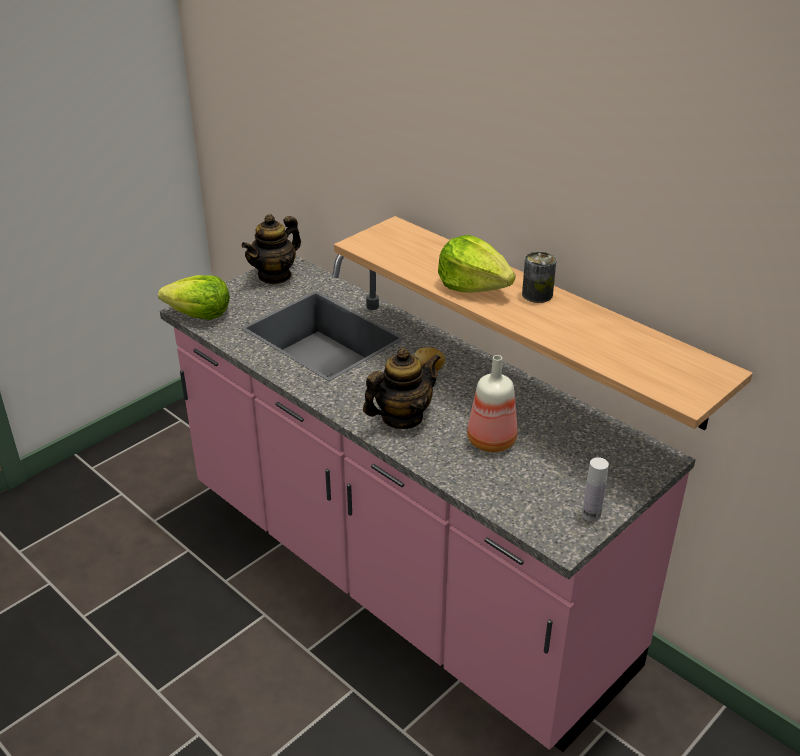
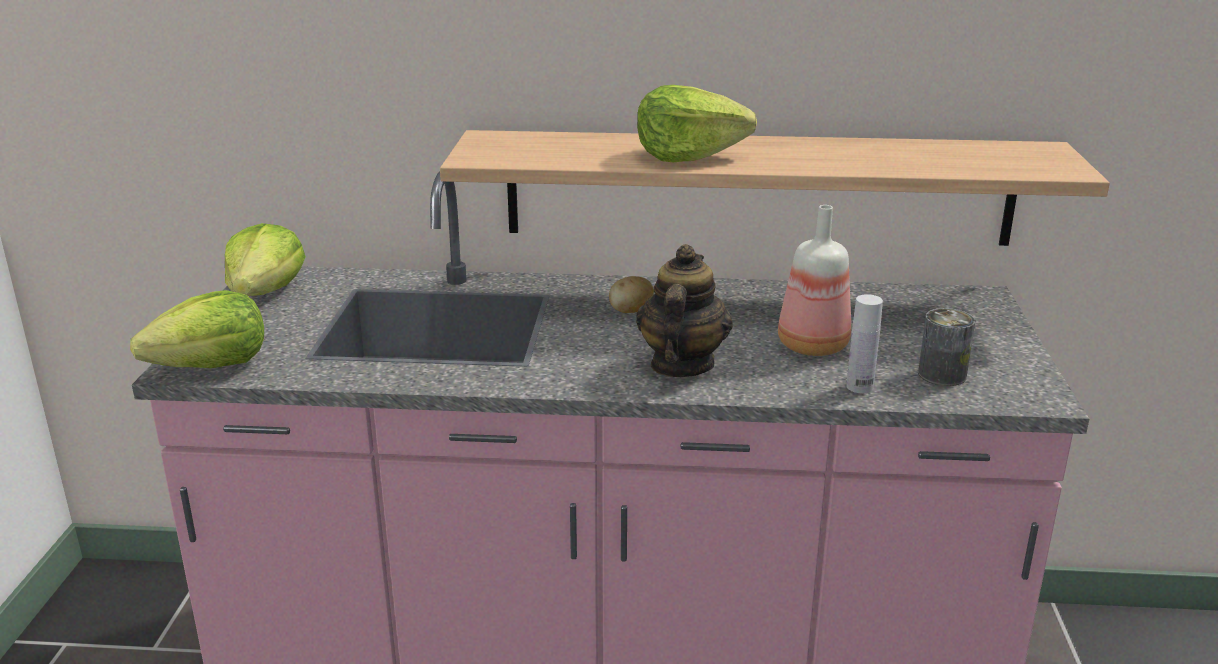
camera: 40 degrees left, 10 degrees down
teapot [241,214,301,285] -> lettuce [225,223,306,296]
can [522,251,557,303] -> can moved to [918,308,976,386]
white bottle [582,457,609,521] -> white bottle moved to [846,294,883,393]

